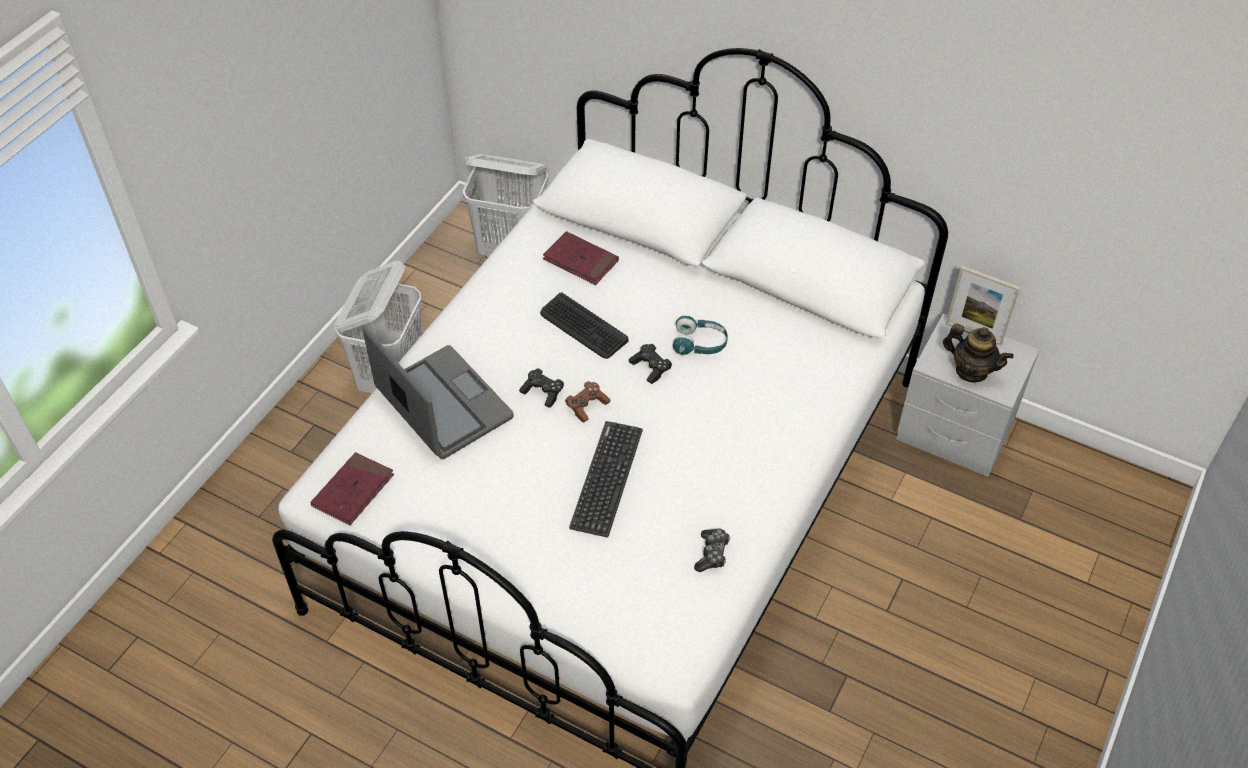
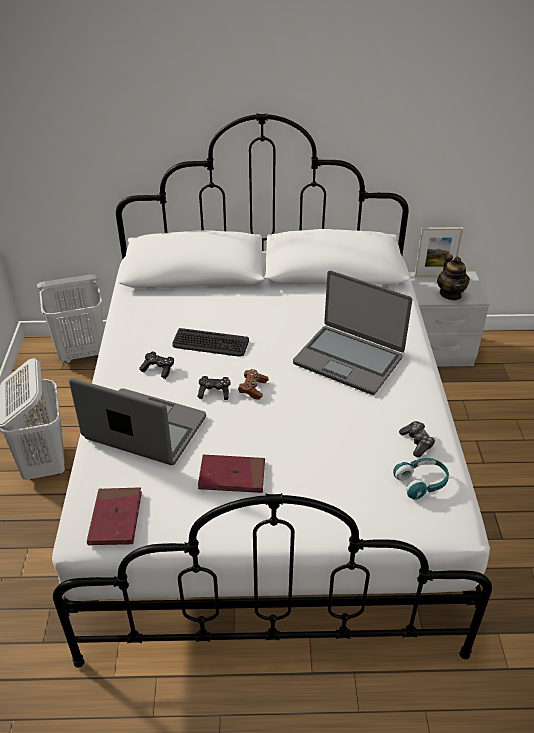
camera: 30 degrees left, 10 degrees down
red book [543,231,619,285] -> red book moved to [198,455,265,493]
keyboard [569,421,643,537] -> none
black game controller [629,344,672,384] -> black game controller moved to [139,352,174,379]
turquoise headphones [673,315,728,355] -> turquoise headphones moved to [393,458,449,500]
teapot [943,324,1014,382] -> teapot turned 75 degrees clockwise [437,254,470,300]
none -> laptop [293,270,412,395]

